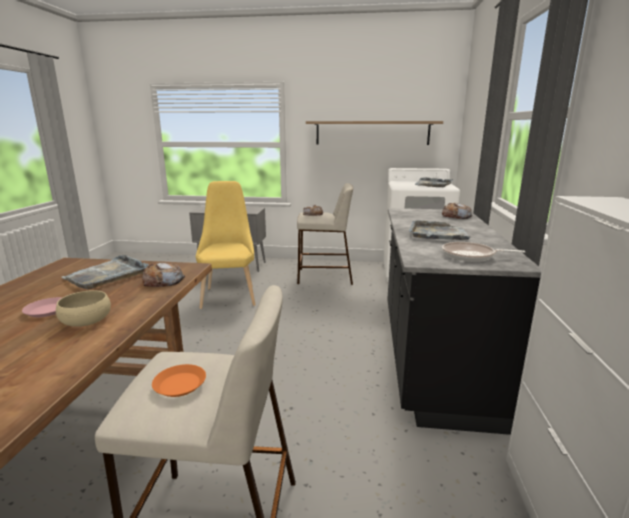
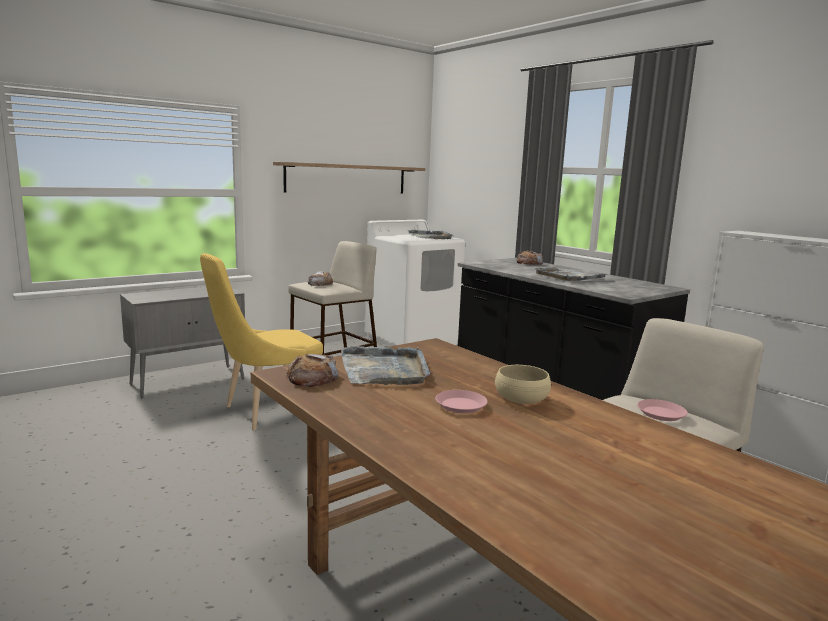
camera: 45 degrees left, 5 degrees down
bread [142,263,185,287] -> bread moved to [286,354,339,387]
orange plate [152,364,206,397] -> pink plate [637,399,688,421]
yellow chair [196,181,255,309] -> yellow chair turned 75 degrees counterclockwise [200,253,323,431]
frying pan [442,242,525,262] -> none

